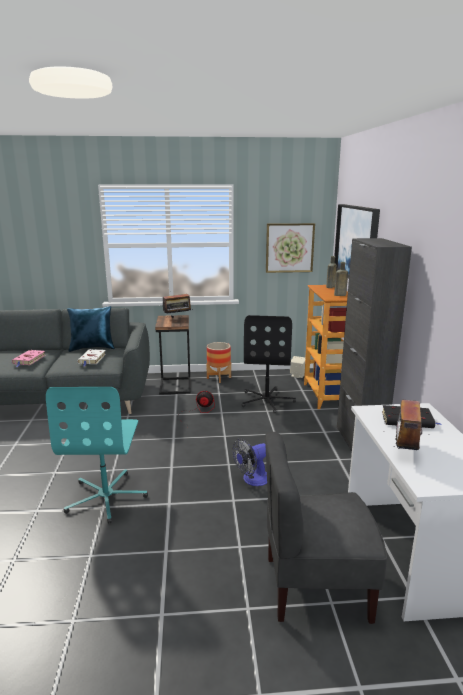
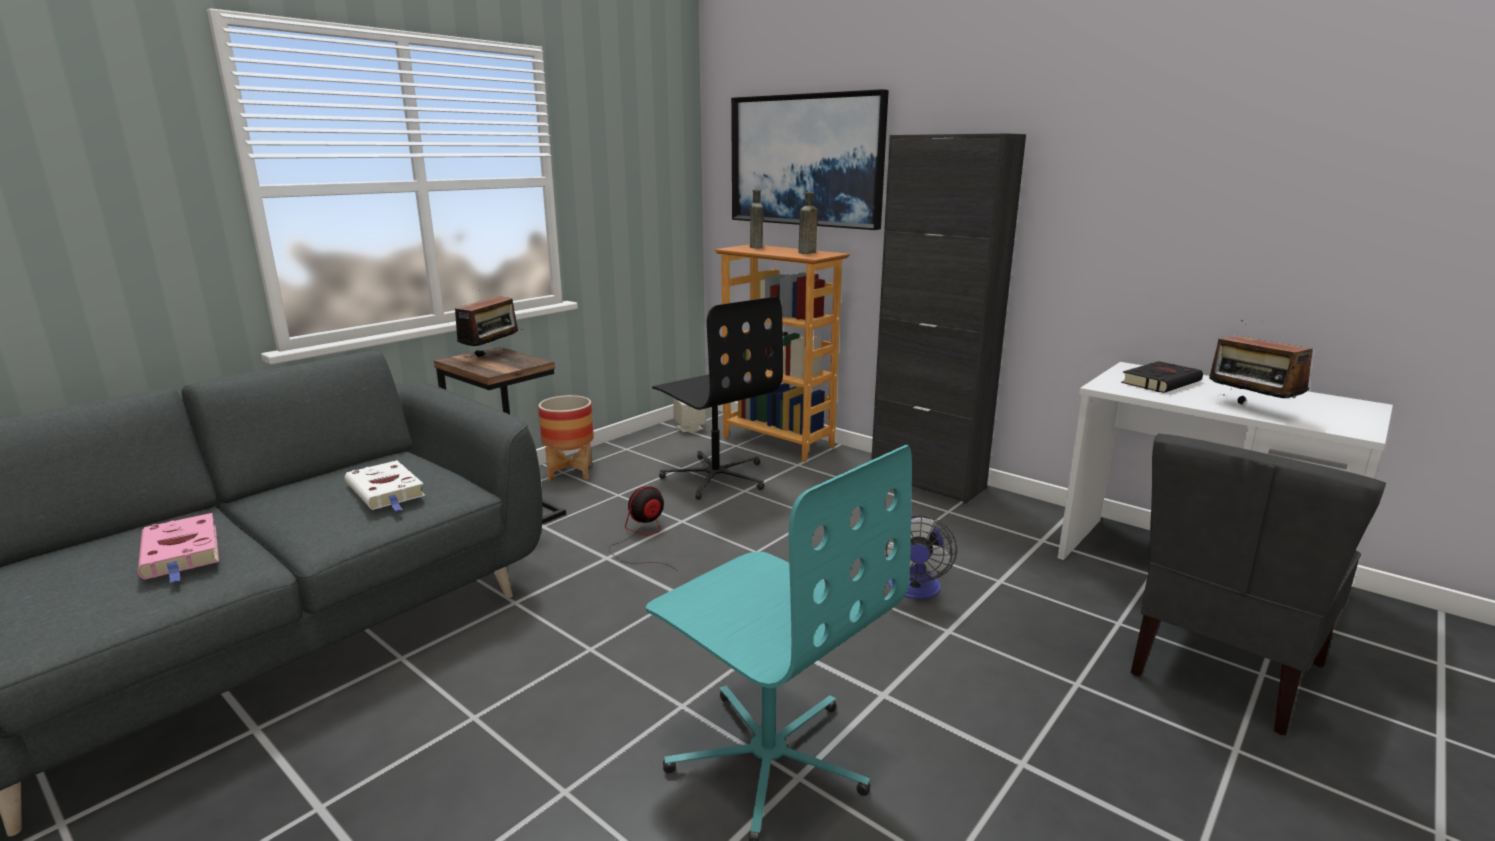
camera: 45 degrees left, 0 degrees up
blue pillow [67,306,115,352] -> none
picture [266,223,315,273] -> none

